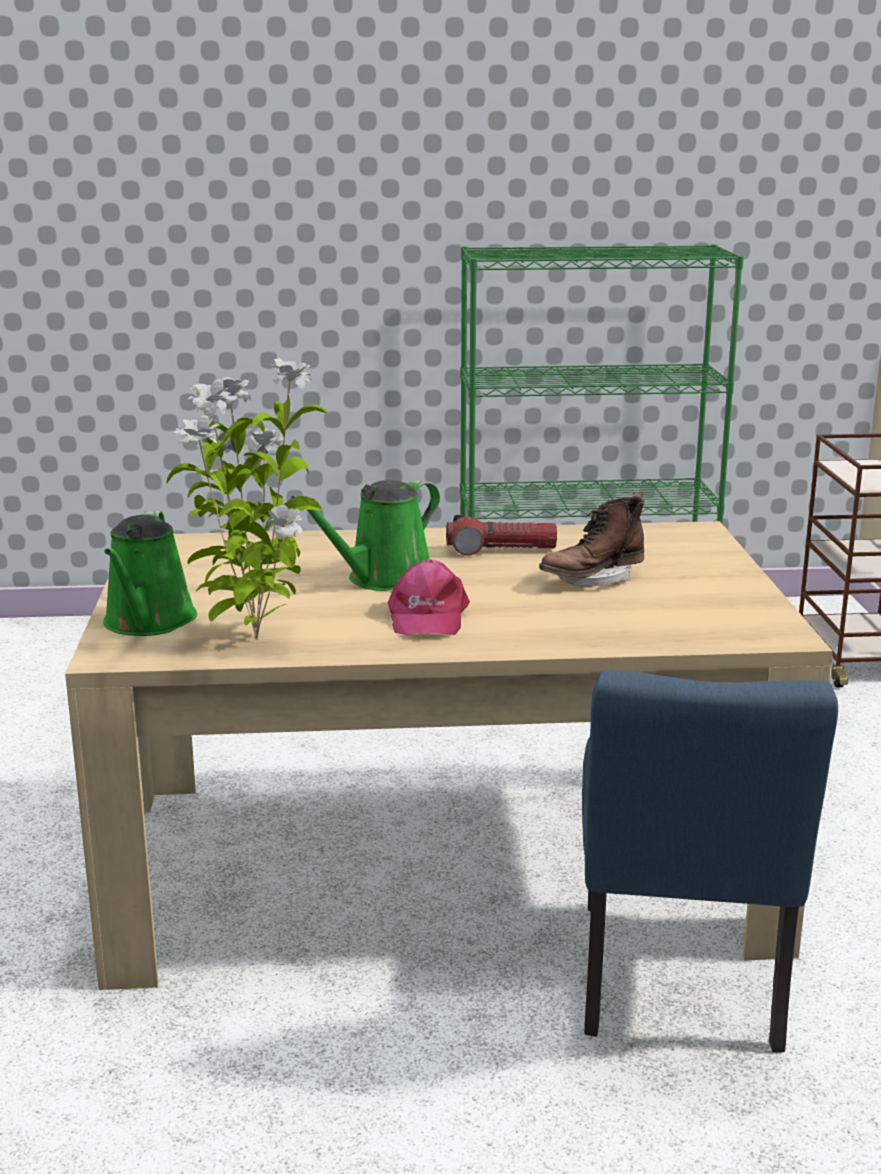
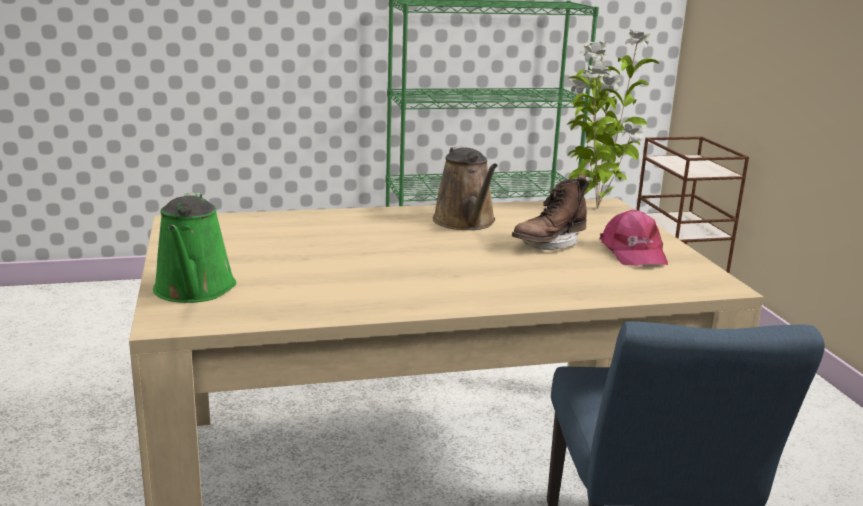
camera: 10 degrees left, 0 degrees up
potted plant [167,358,328,640] -> potted plant moved to [567,29,659,209]
green watering can [291,480,440,591] -> none
pink cap [388,559,470,635] -> pink cap moved to [599,209,668,266]
flashlight [446,515,557,555] -> brown watering can [433,146,498,230]

